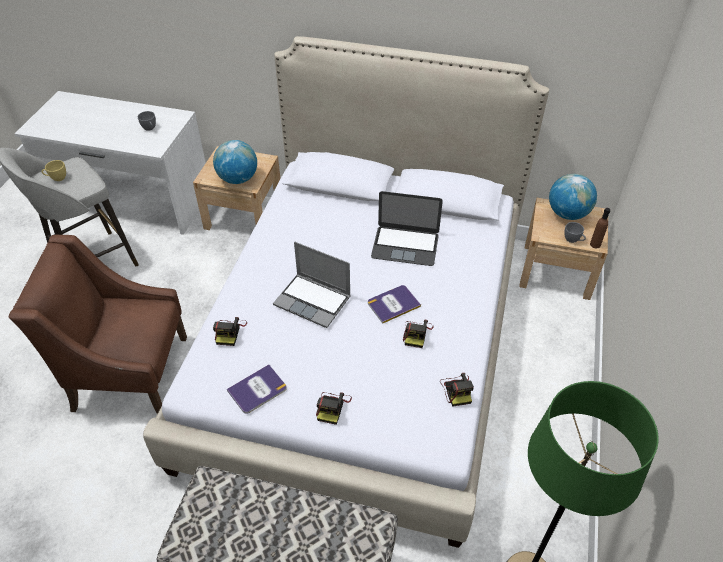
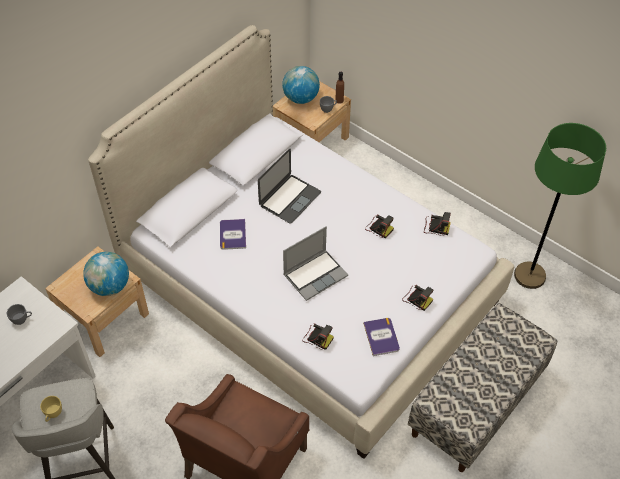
camera: 65 degrees left, 5 degrees up
book [368,285,421,324] -> book moved to [220,219,246,250]

